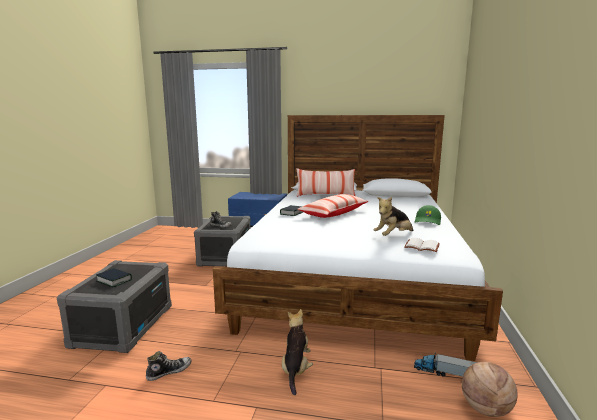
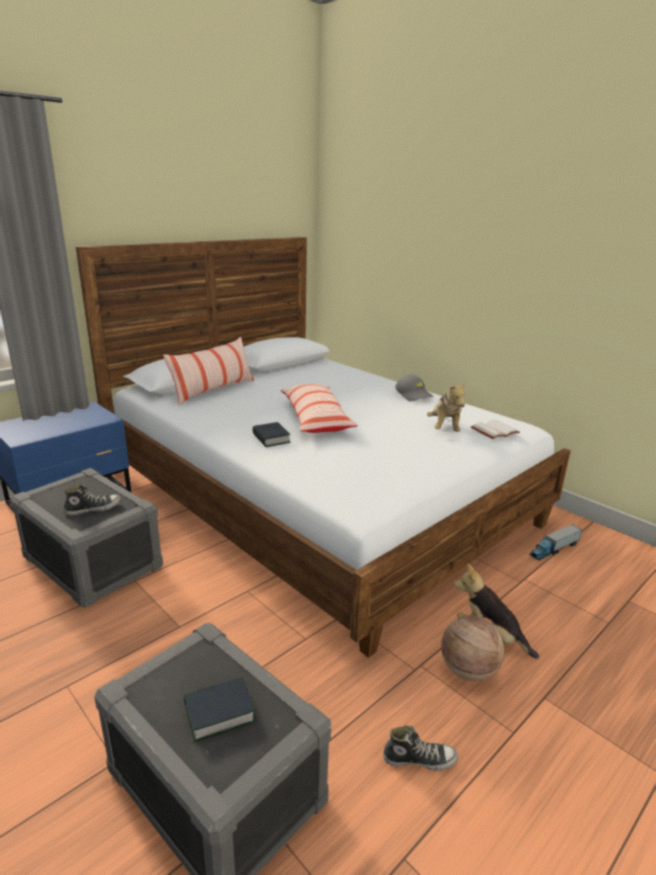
camera: 55 degrees left, 10 degrees up
shoe [146,351,191,381] -> shoe turned 90 degrees clockwise [383,725,458,771]
green cap [415,205,441,225] -> grey cap [395,375,433,401]
basketball [462,362,518,417] -> basketball moved to [441,616,504,681]

